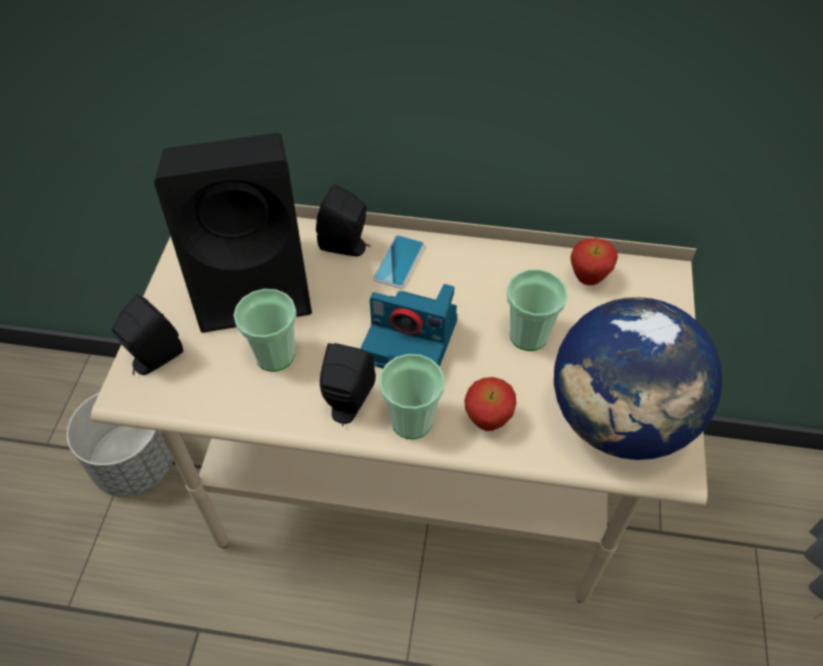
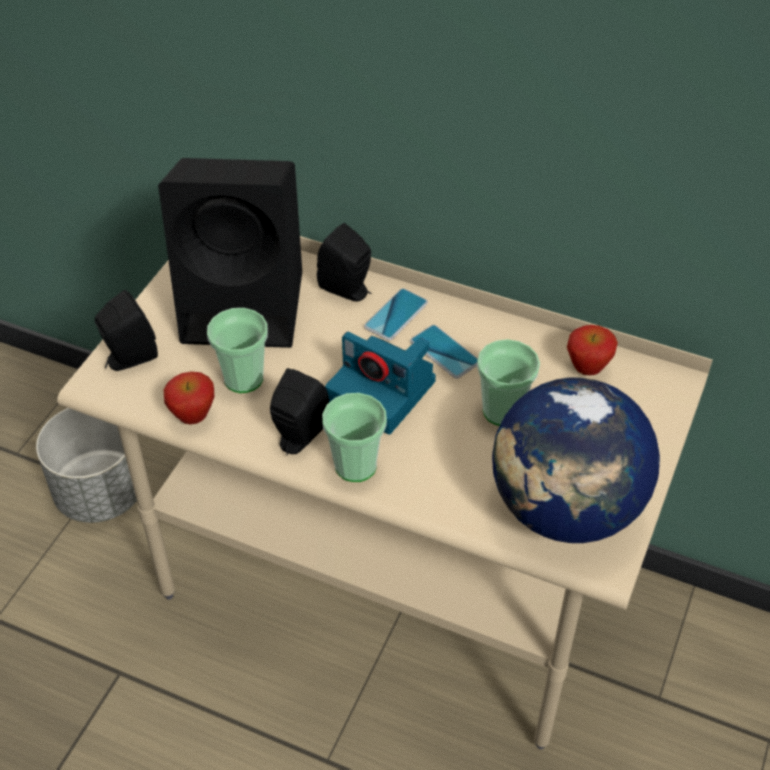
camera: 15 degrees right, 5 degrees down
apple [464,377,516,431] -> apple moved to [164,372,214,424]
none -> phone [410,325,478,379]

